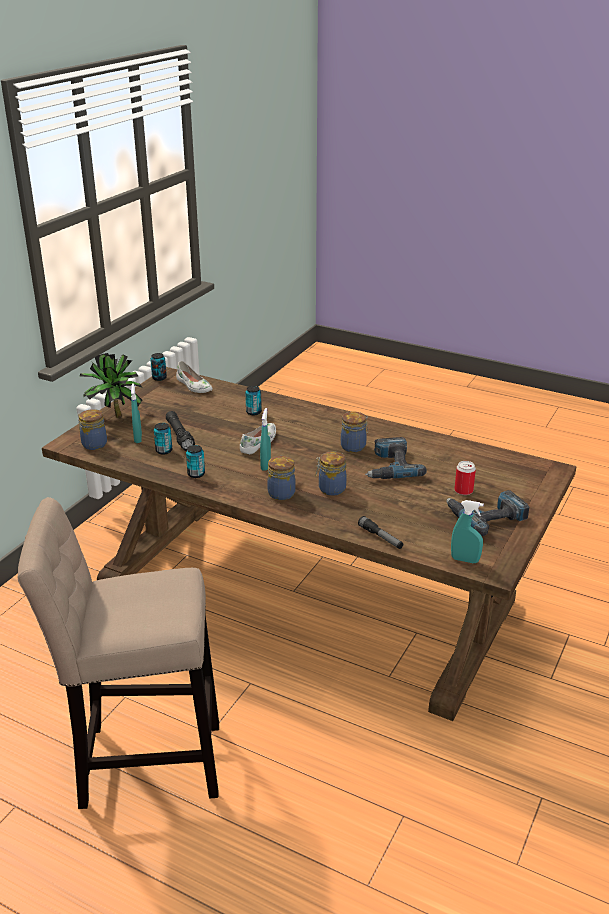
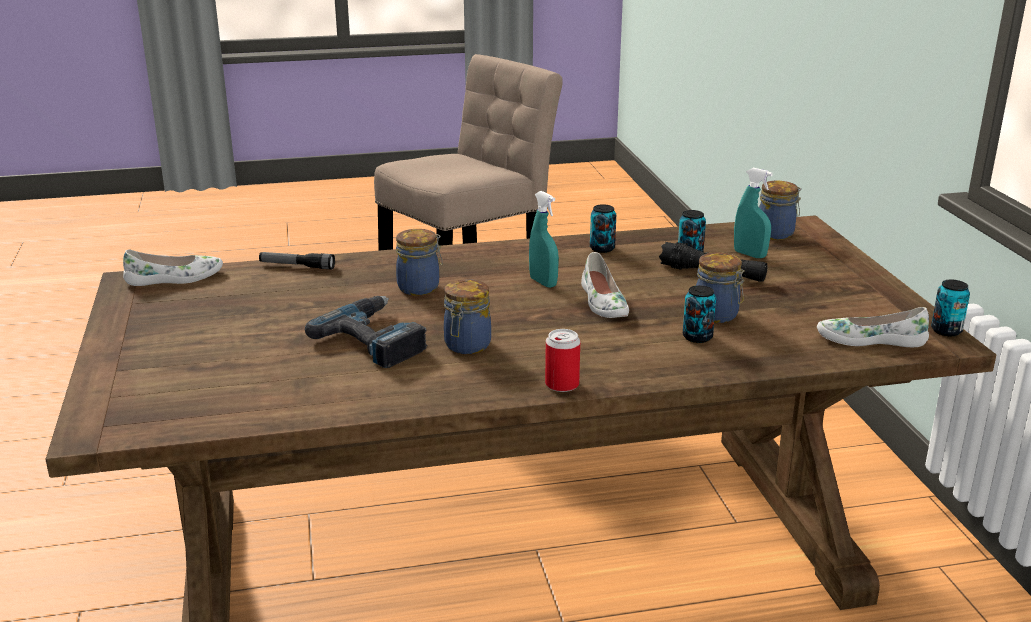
camera: 140 degrees right, 5 degrees down
potted plant [80,353,143,418] -> none
jar [267,456,296,500] -> jar moved to [696,252,745,323]
power drill [446,490,530,536] -> none
turquoise spray bottle [451,500,484,563] -> white shoe [123,249,223,286]
can [454,461,476,495] -> can moved to [545,329,580,392]

